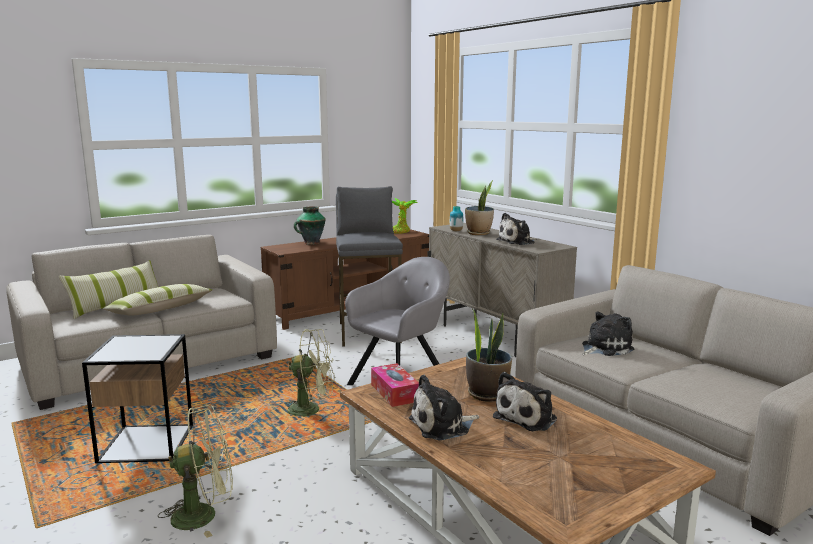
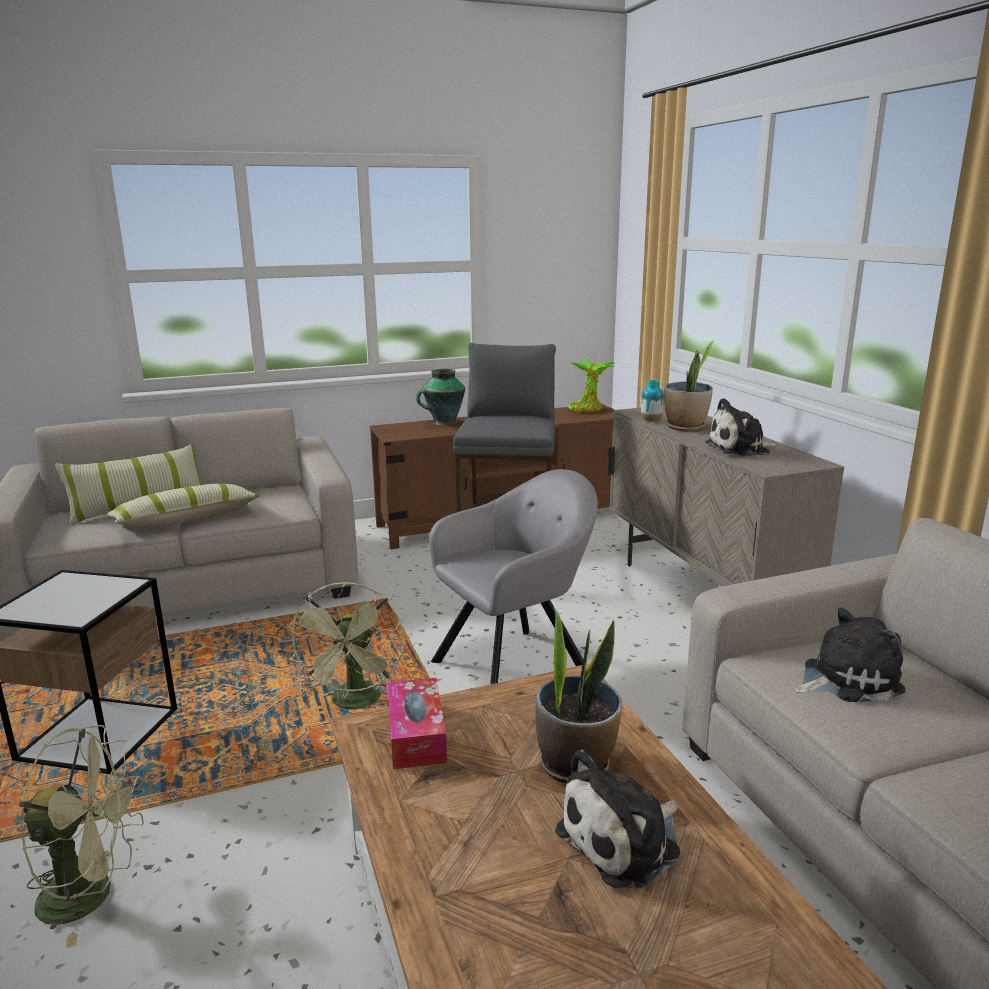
camera: 15 degrees right, 5 degrees up
green fan [286,329,334,418] -> green fan turned 75 degrees clockwise [289,582,404,710]
plush toy [409,374,479,440] -> none

